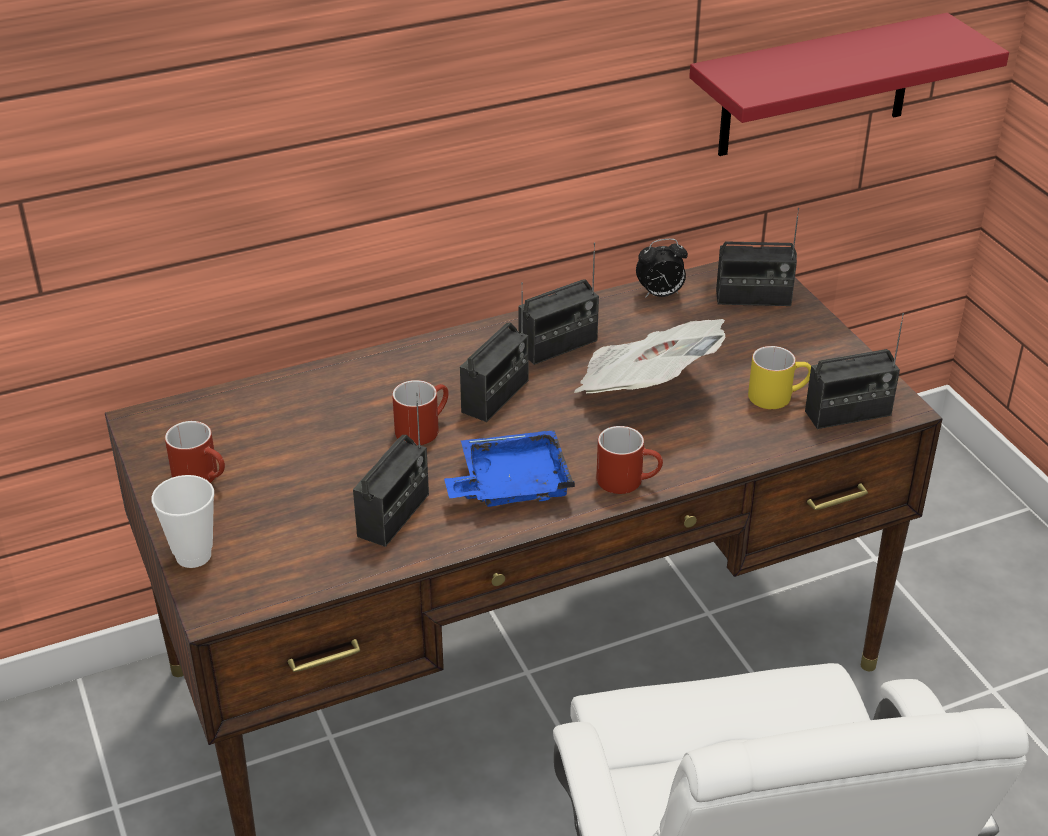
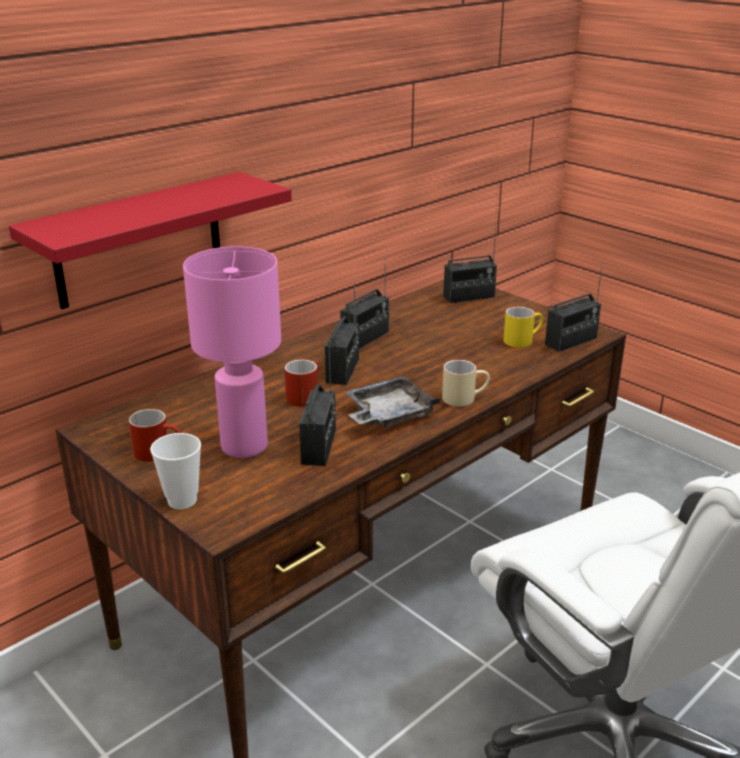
camera: 20 degrees left, 10 degrees down
blue tray [444,430,575,507] -> grey tray [345,376,440,427]
newspaper [574,319,725,393] -> none
red mug [596,426,663,494] -> beige mug [442,360,490,407]
alarm clock [636,239,688,298] -> none
red shelf [689,13,1009,156] -> red shelf moved to [9,172,292,309]
none -> pink table lamp [183,246,281,458]

